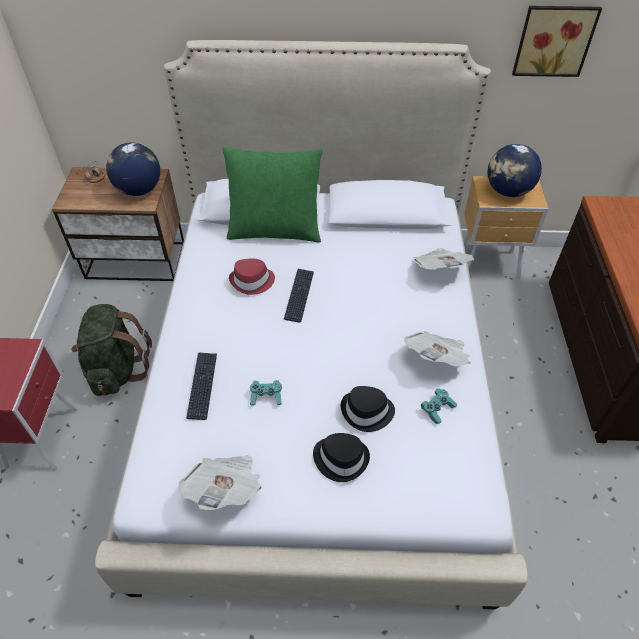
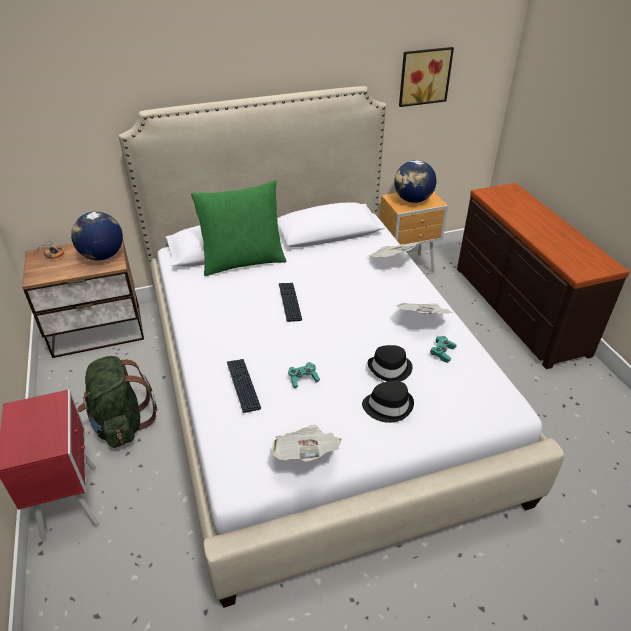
camera: 20 degrees left, 10 degrees down
red hat [229,258,275,295] -> none

